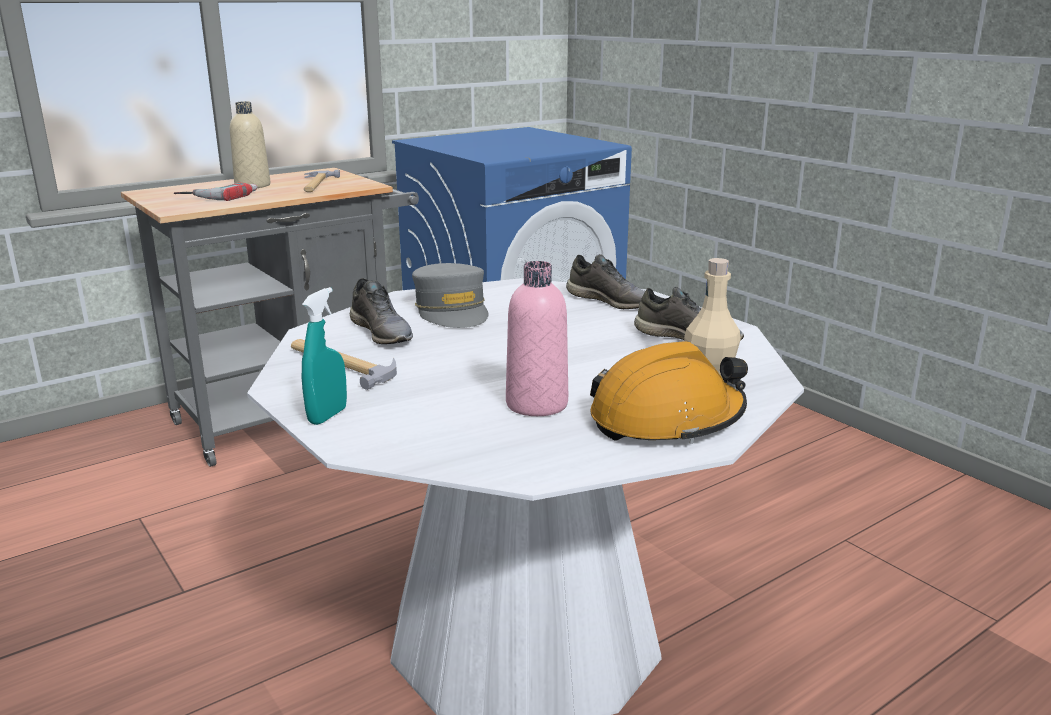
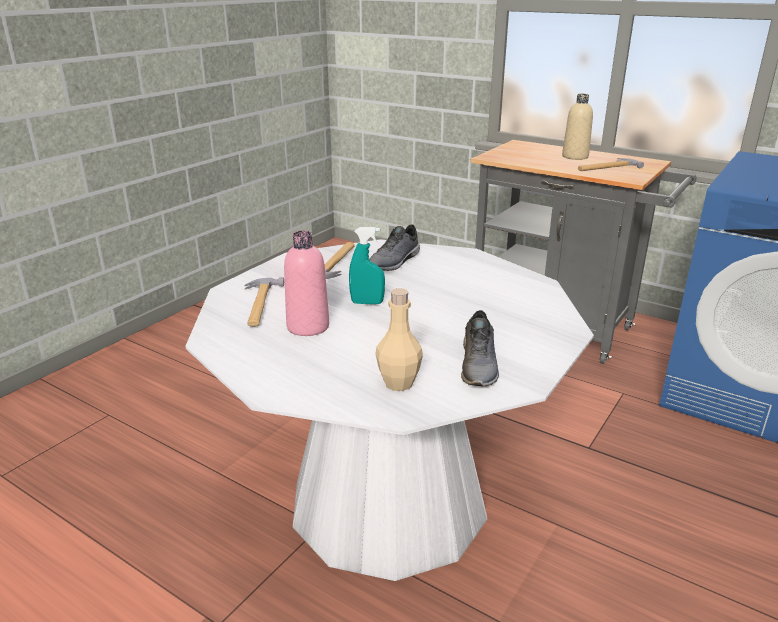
camera: 70 degrees right, 5 degrees up
power drill [174,183,258,201] -> none
turquoise spray bottle [302,287,347,425] -> turquoise spray bottle moved to [349,227,385,305]
grey cap [412,263,489,328] -> none
grey shoe [566,254,645,309] -> none
orange hard hat [590,341,748,444] -> none
none -> hammer [244,277,284,327]

